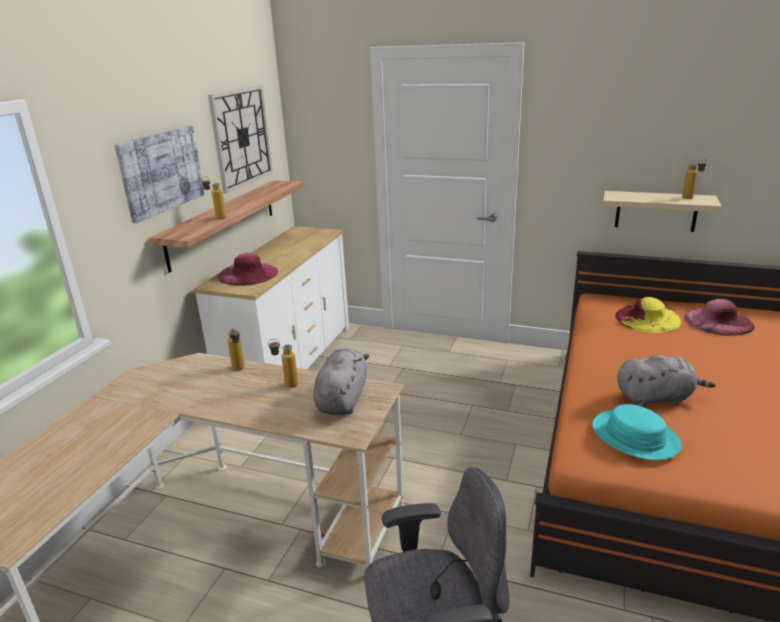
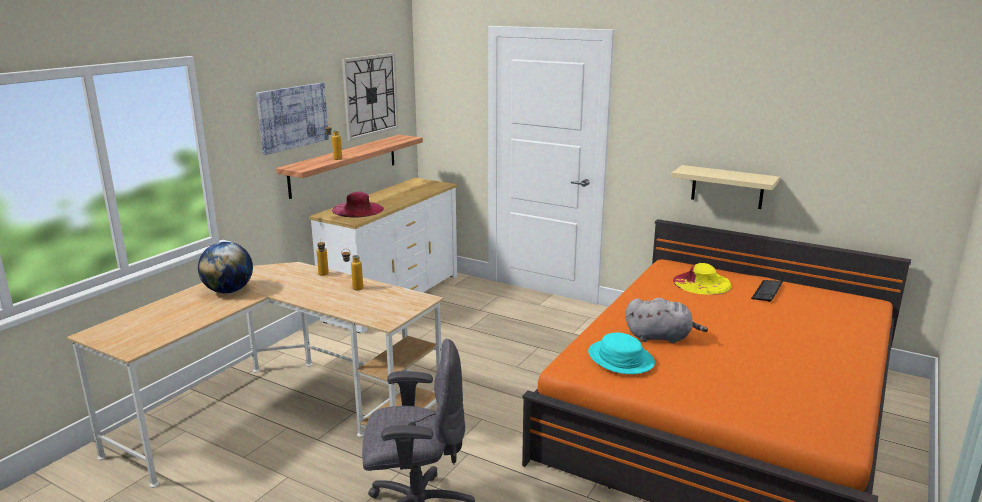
camera: 10 degrees right, 5 degrees down
grey plush toy [313,348,369,415] -> none
bottle [682,158,707,199] -> none
pink hat [685,299,755,336] -> keyboard [751,280,783,302]
none -> globe [198,242,253,294]

